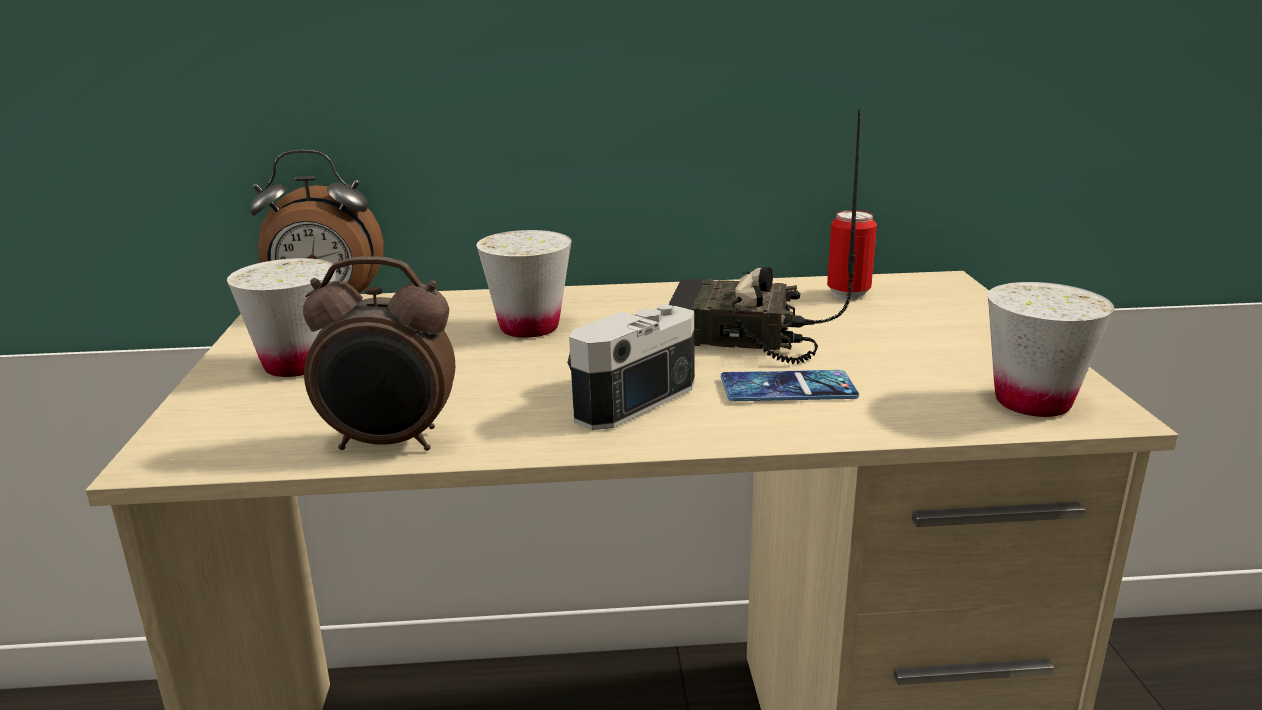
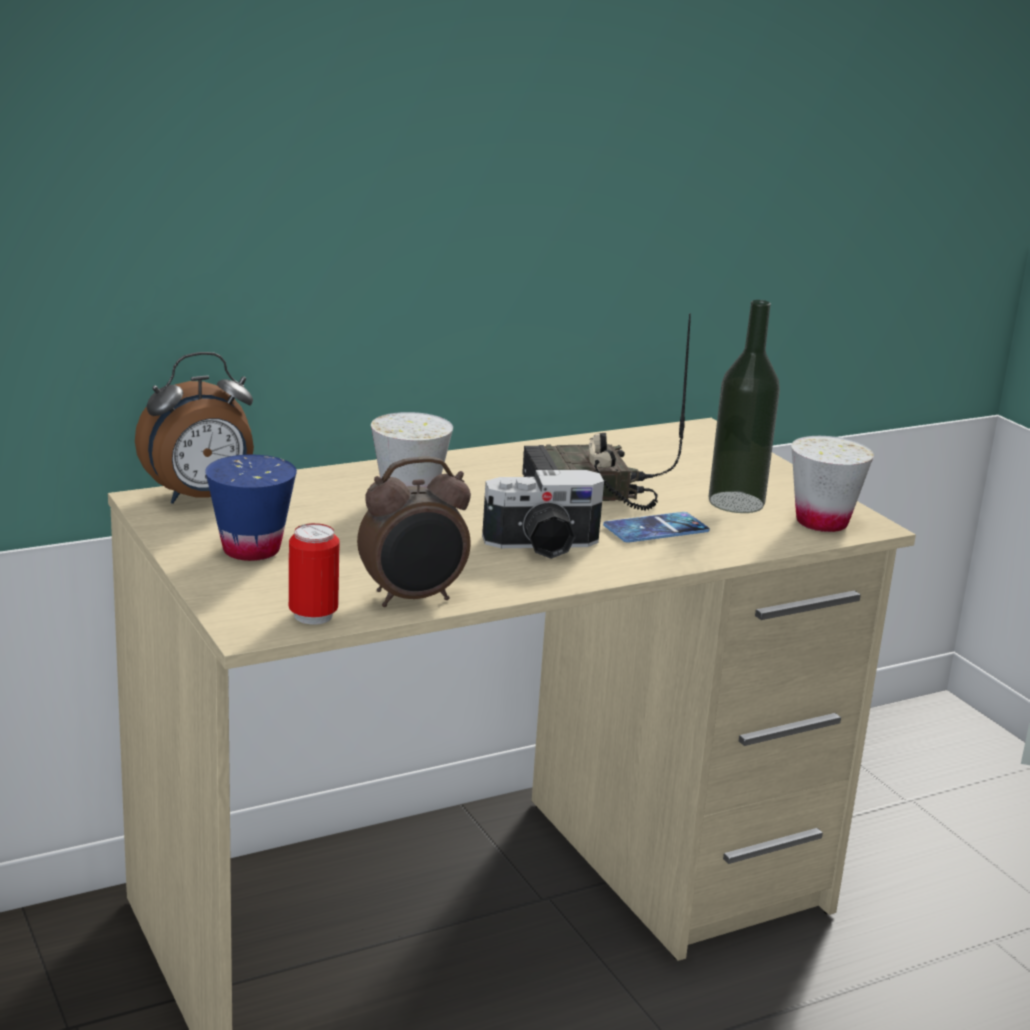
camera: 25 degrees left, 0 degrees up
white cup [227,258,336,377] -> blue cup [205,455,297,561]
camera [567,304,695,430] -> camera turned 120 degrees counterclockwise [482,470,604,559]
can [827,210,877,300] -> can moved to [289,523,340,625]
none -> bottle [709,300,780,513]

